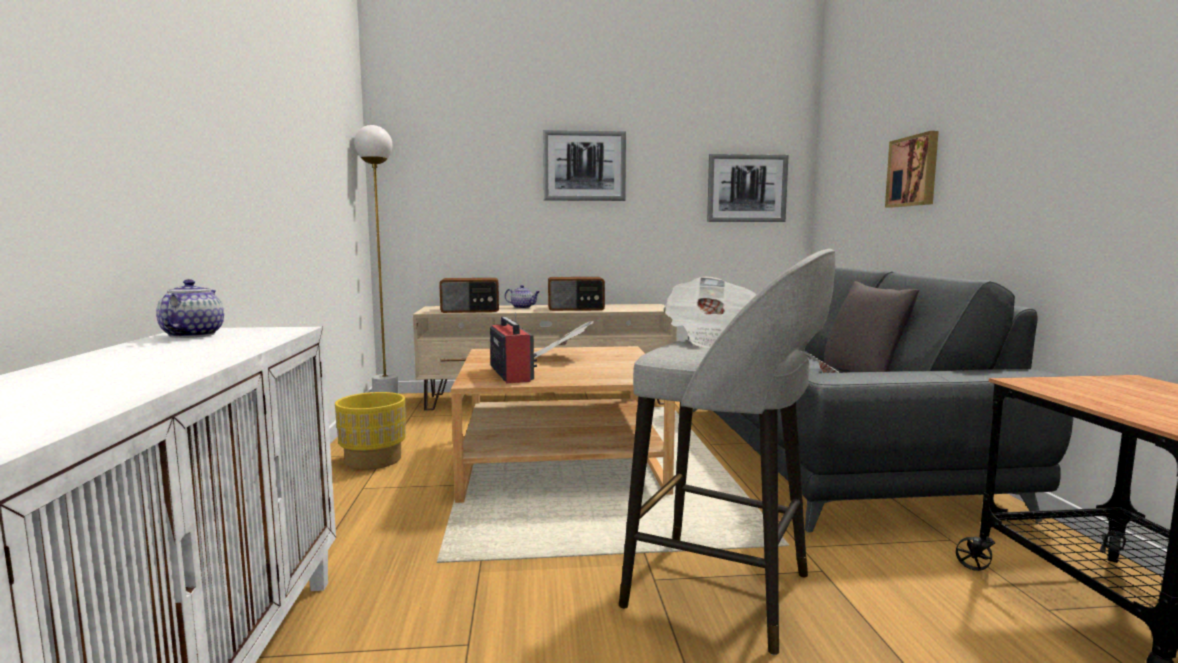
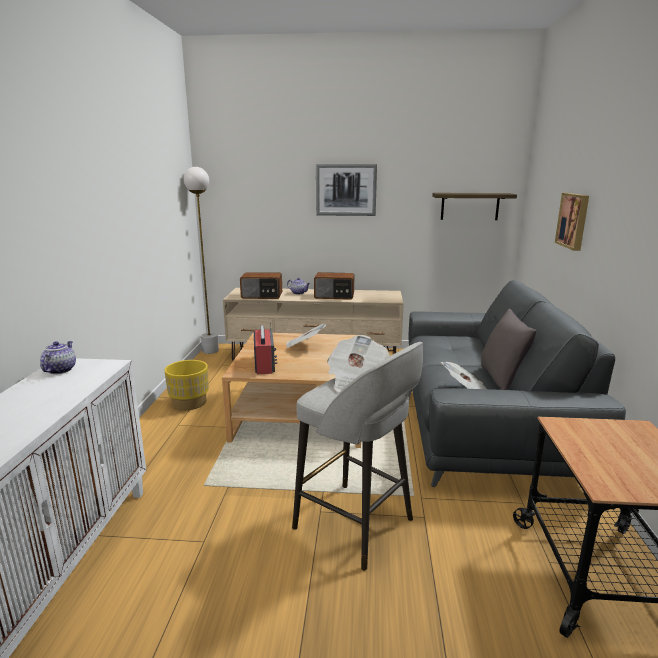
camera: 10 degrees right, 10 degrees up
picture [707,154,789,222] -> shelf [432,193,517,220]

